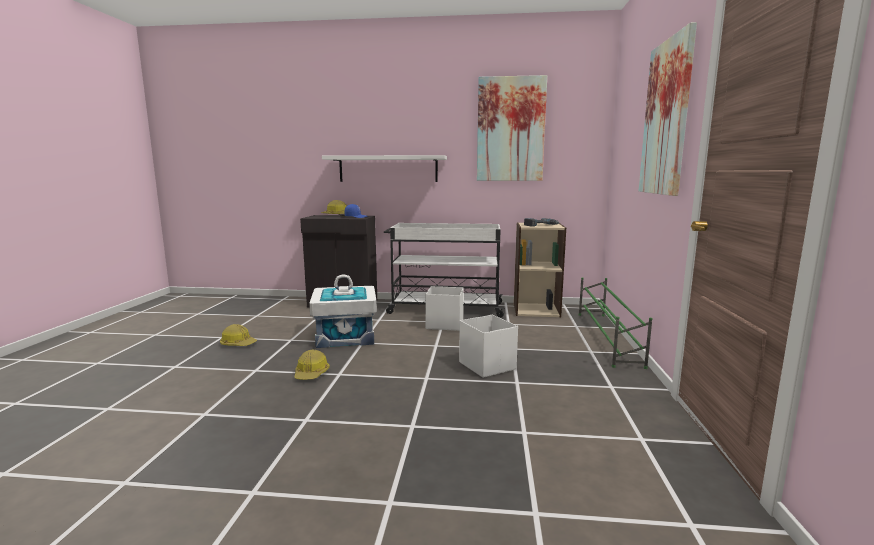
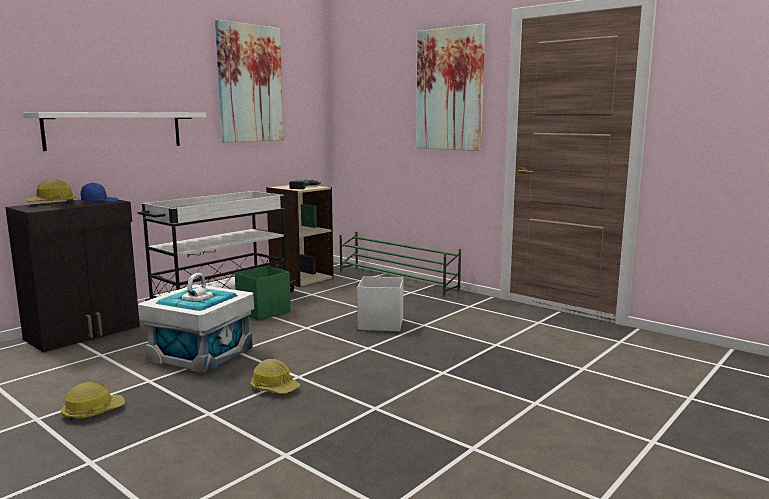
camera: 55 degrees left, 0 degrees up
white storage box [425,286,464,331] -> green storage box [235,266,291,321]

